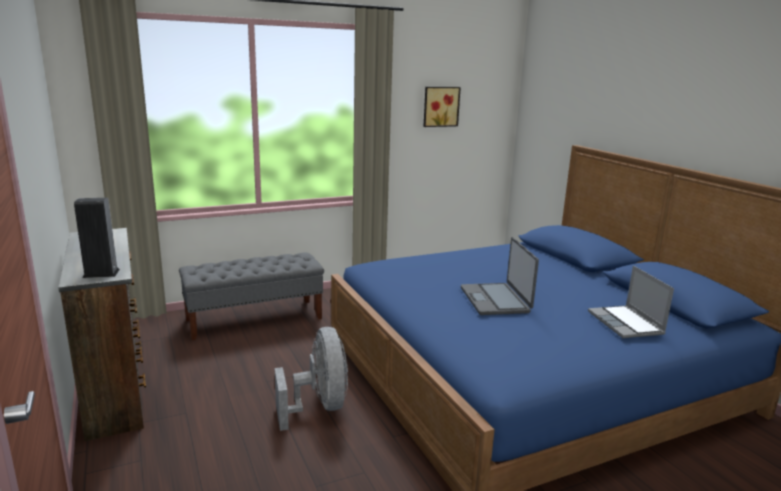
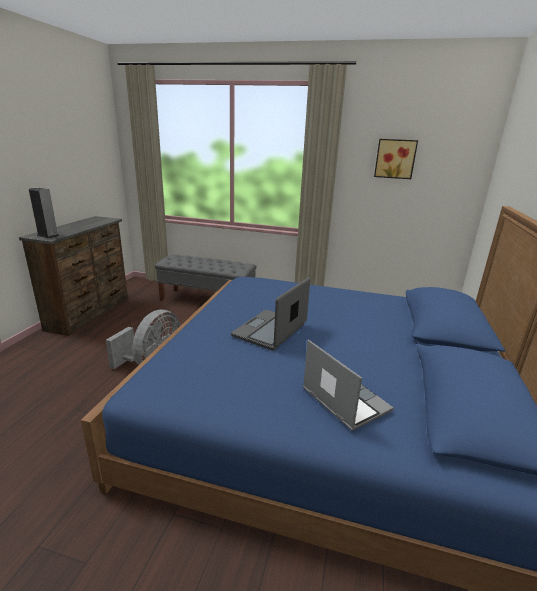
camera: 40 degrees right, 5 degrees up
laptop [588,265,674,338] -> laptop turned 120 degrees clockwise [303,339,394,431]

